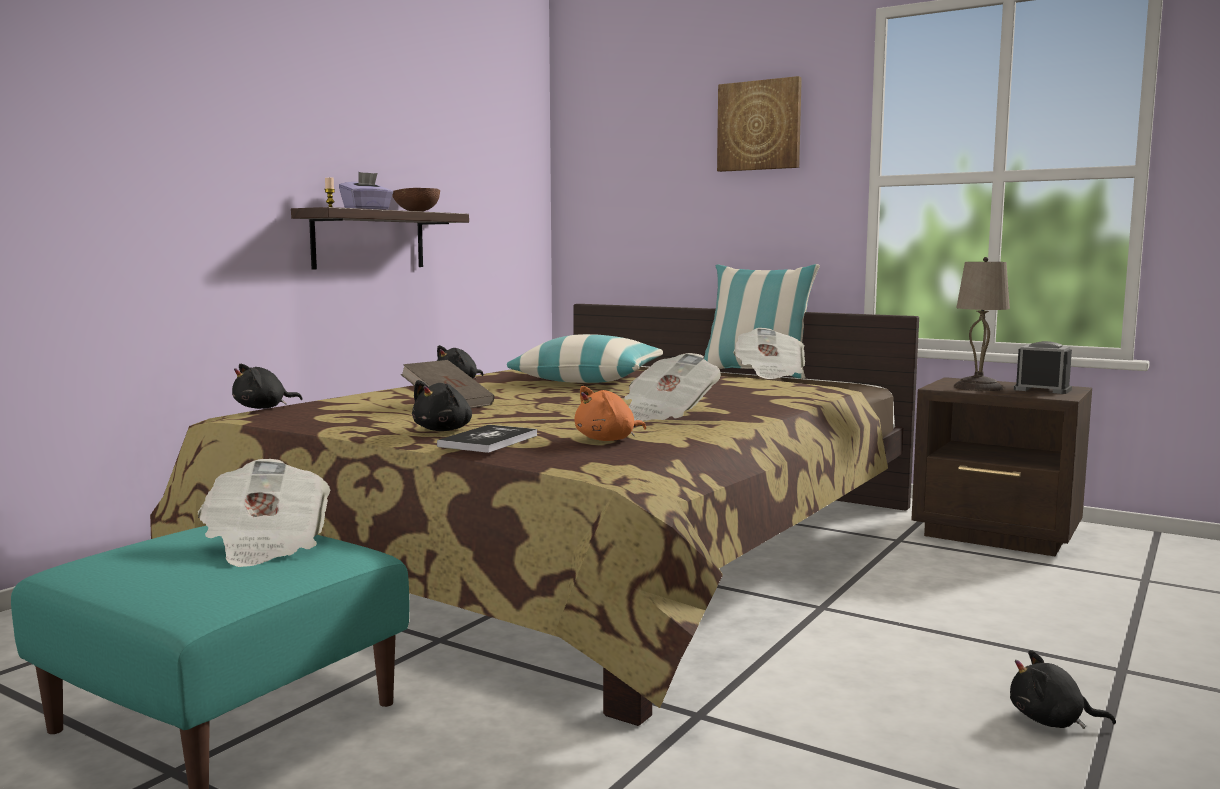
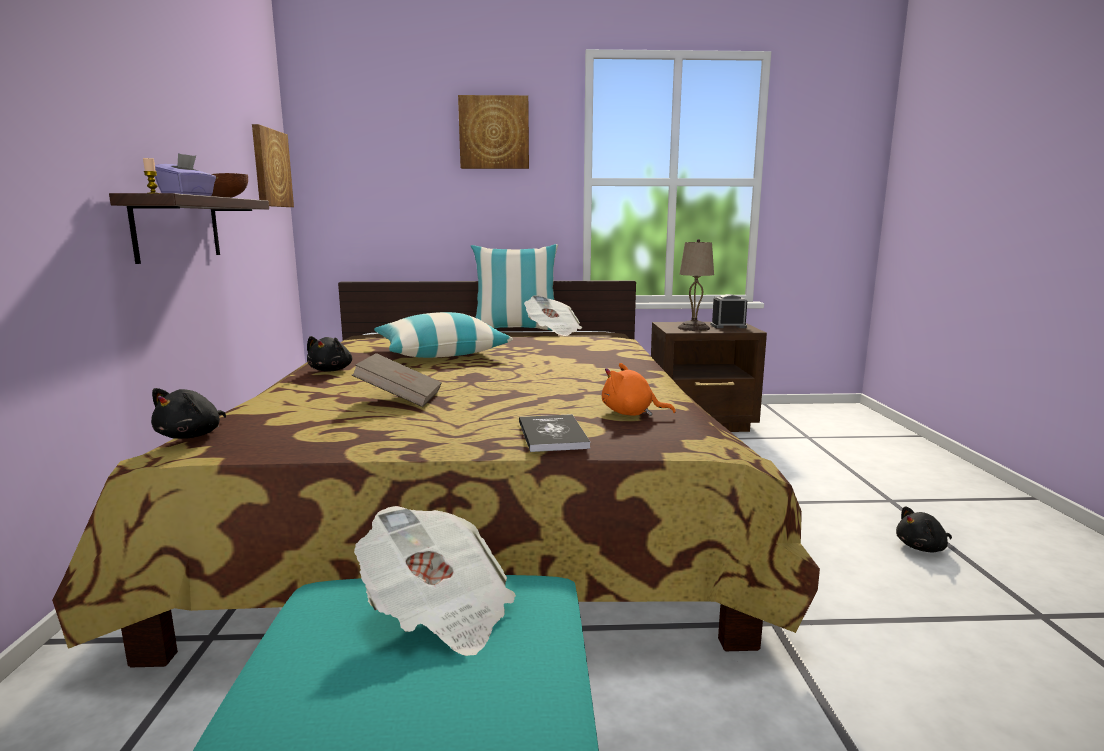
camera: 35 degrees left, 5 degrees up
black plush toy [412,380,472,431] -> none
orange plush toy [574,386,646,441] -> orange plush toy turned 90 degrees clockwise [602,363,676,416]
newspaper [624,353,721,421] -> none
none -> picture [252,124,294,207]

